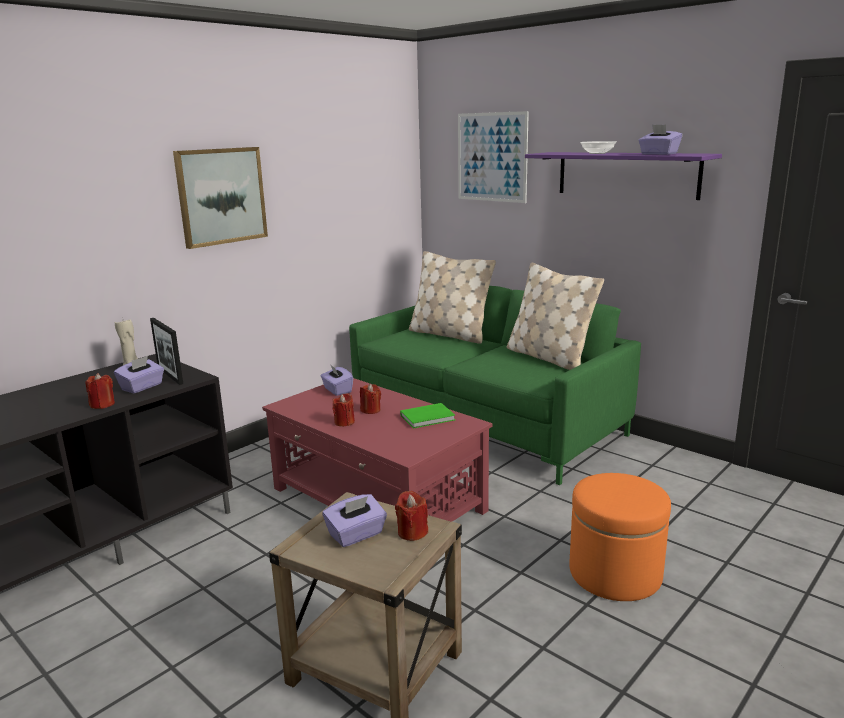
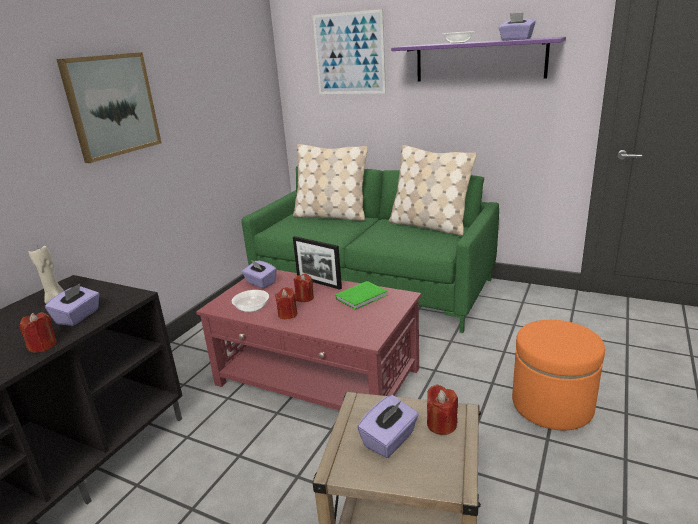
camera: 15 degrees left, 5 degrees up
picture frame [150,318,183,385] -> picture frame moved to [293,236,342,290]
none -> bowl [232,290,269,313]

